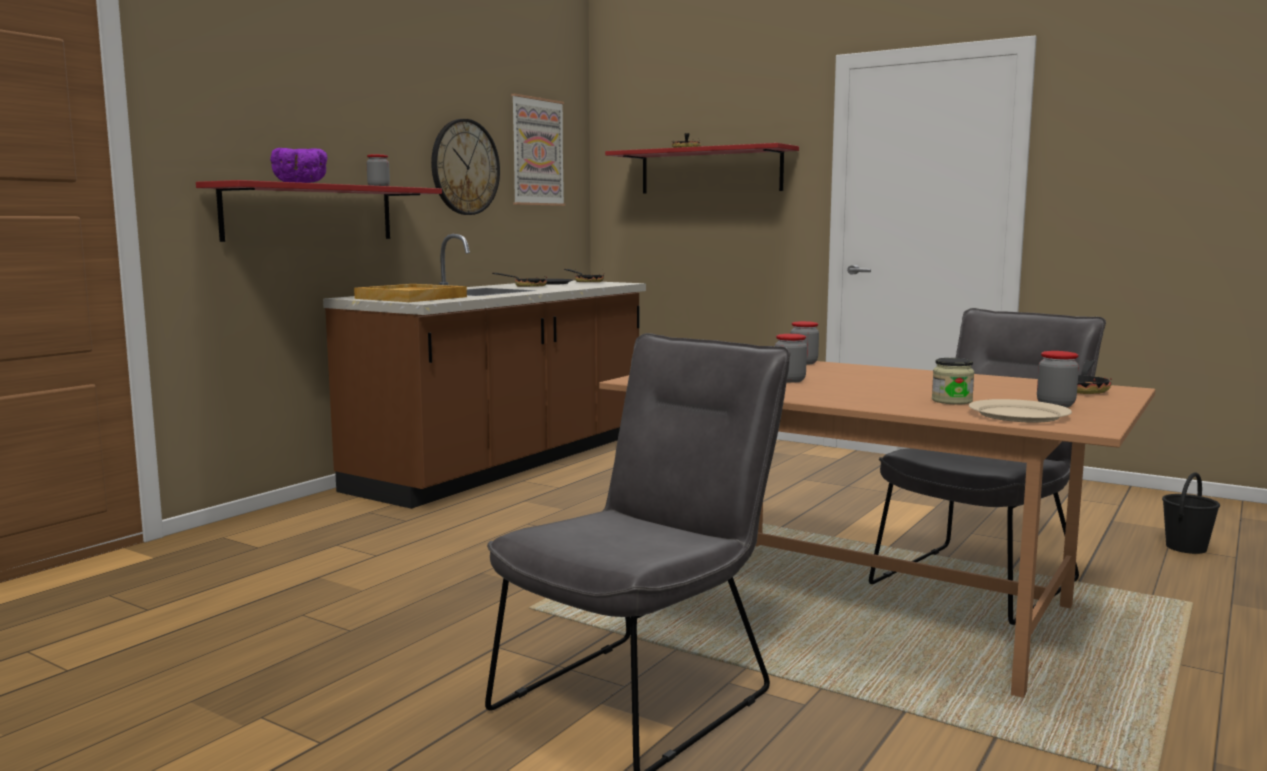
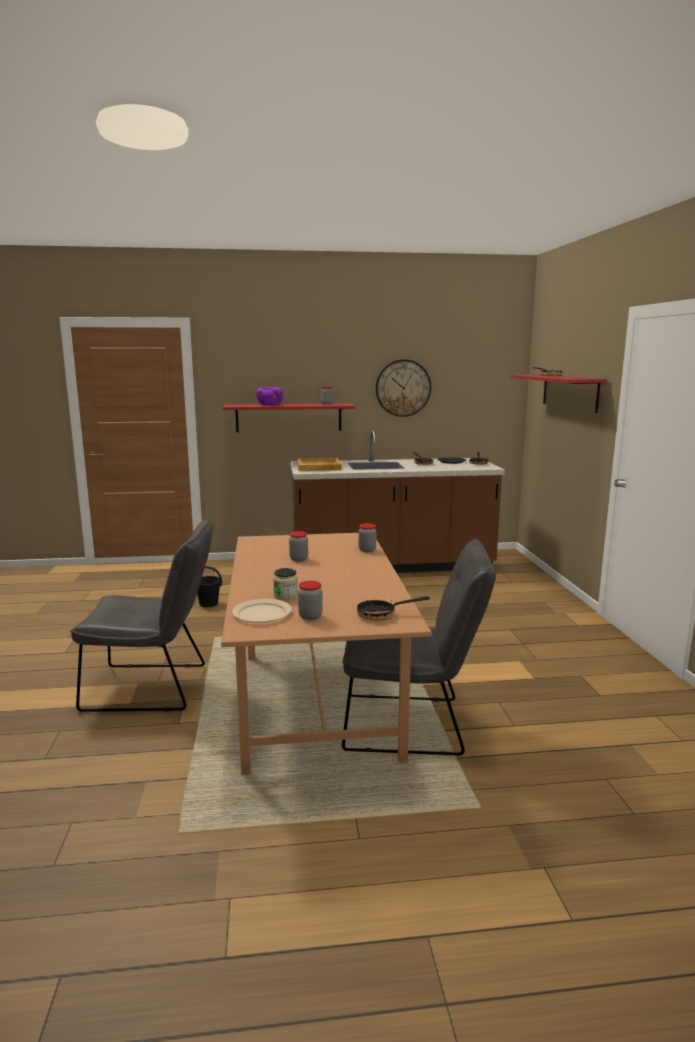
camera: 50 degrees right, 5 degrees up
picture [511,94,565,206] -> none
black bucket [1162,473,1220,554] -> black bucket moved to [197,566,222,607]

